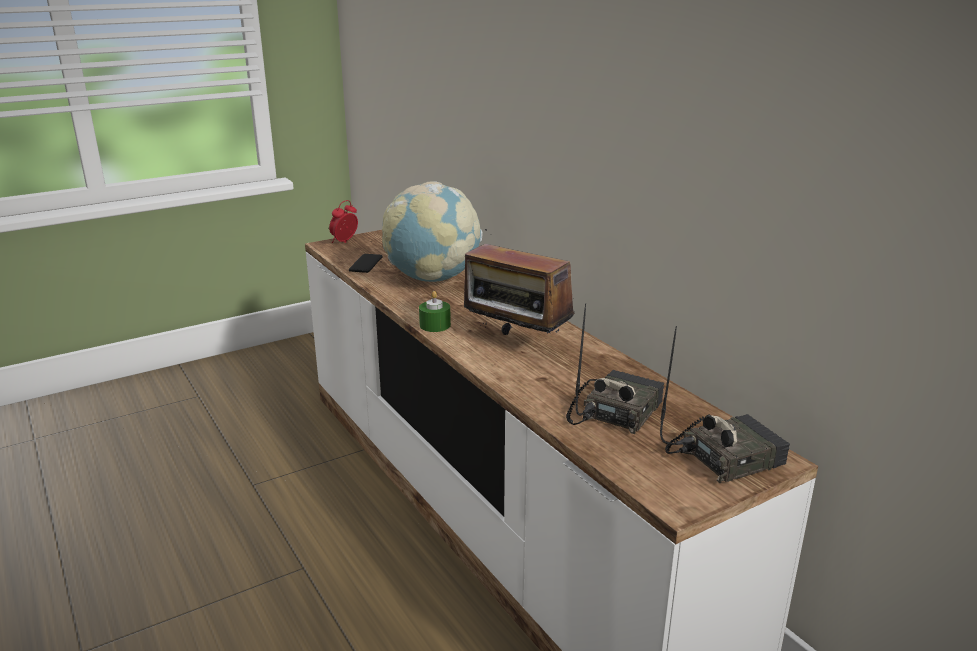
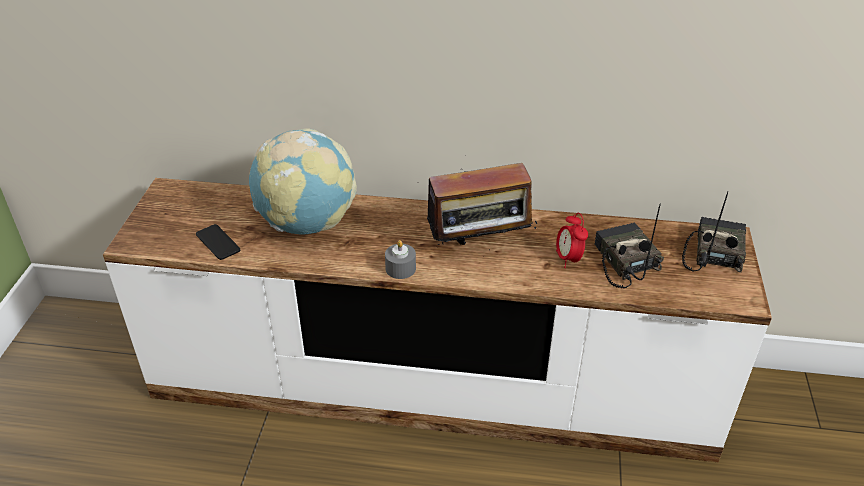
camera: 50 degrees left, 15 degrees up
alarm clock [329,200,358,243] -> alarm clock moved to [556,213,588,268]
green candle [419,291,451,332] -> grey candle [385,240,416,279]

